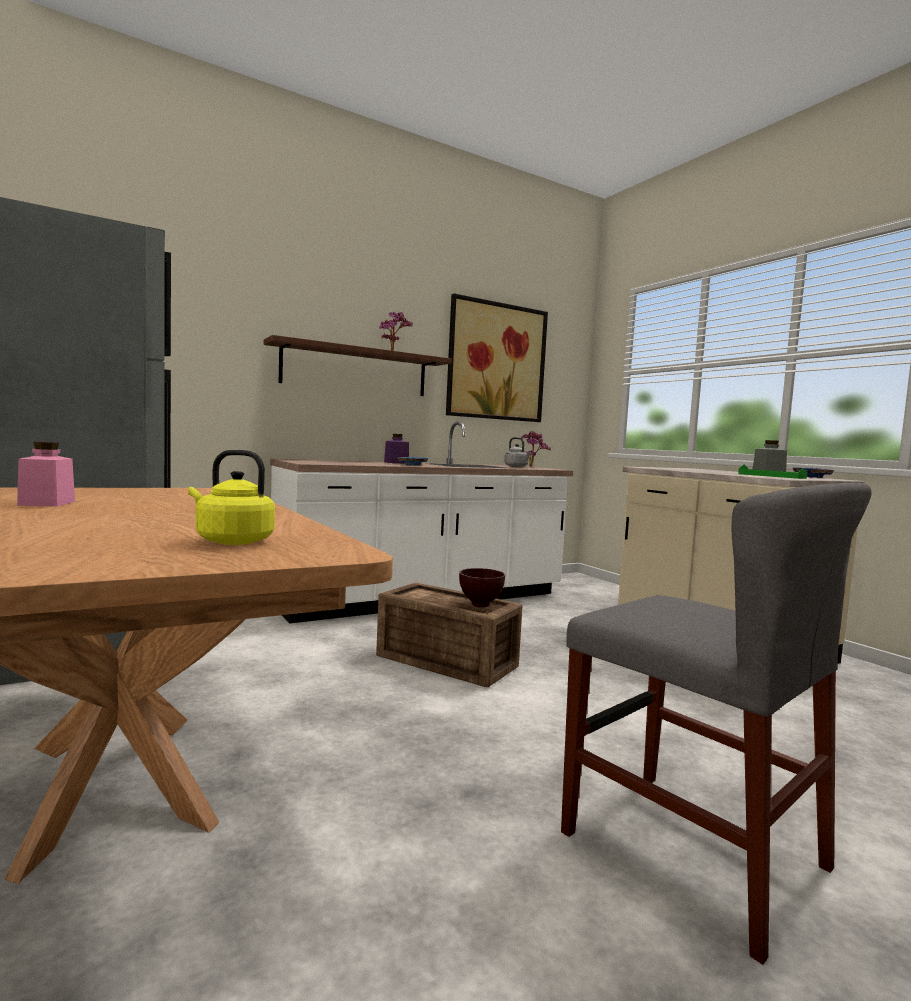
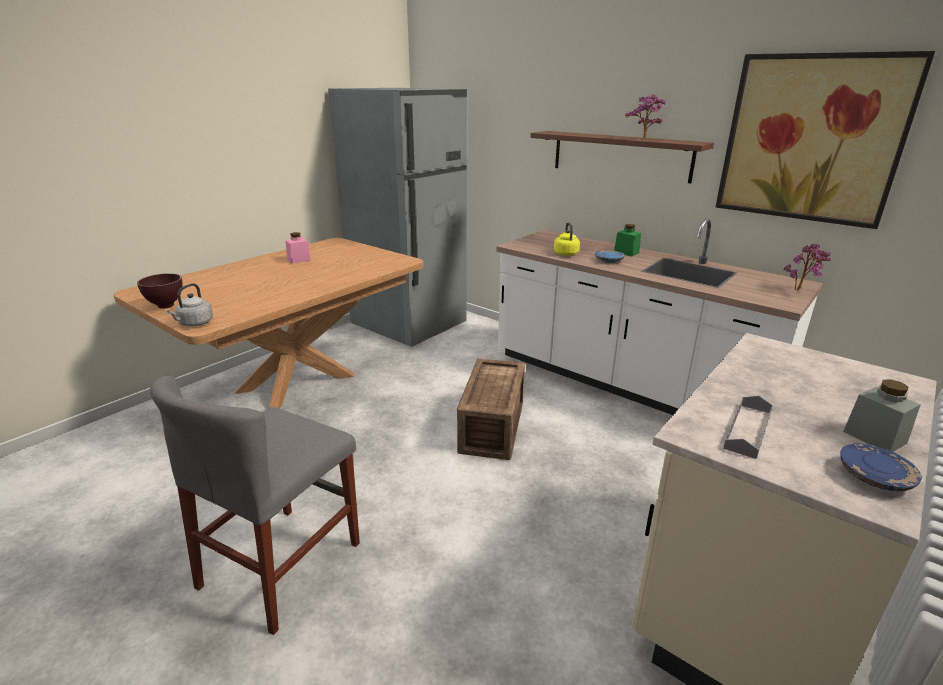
camera: 70 degrees right, 20 degrees up
yellow kettle [188,450,275,545] -> yellow kettle moved to [554,222,580,256]
purple jar [384,434,409,463] -> green jar [614,224,641,256]
brown bowl [459,568,505,608] -> brown bowl moved to [137,273,183,309]
grey kettle [504,437,531,467] -> grey kettle moved to [167,283,213,327]
green tray [738,464,807,479] -> grey tray [723,396,773,459]

